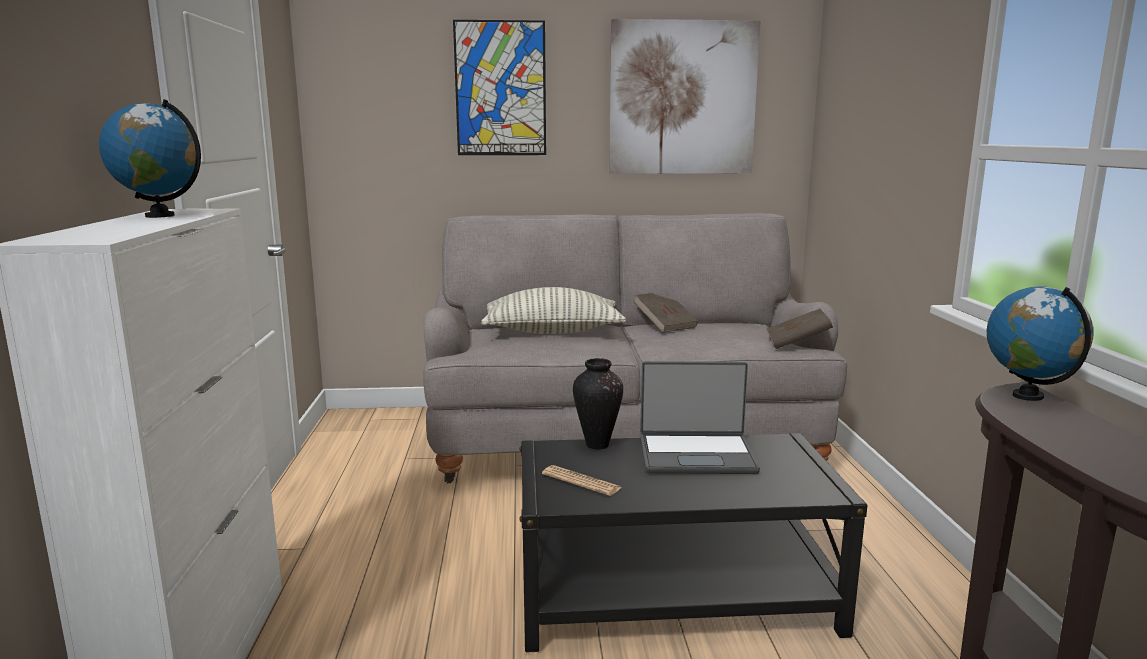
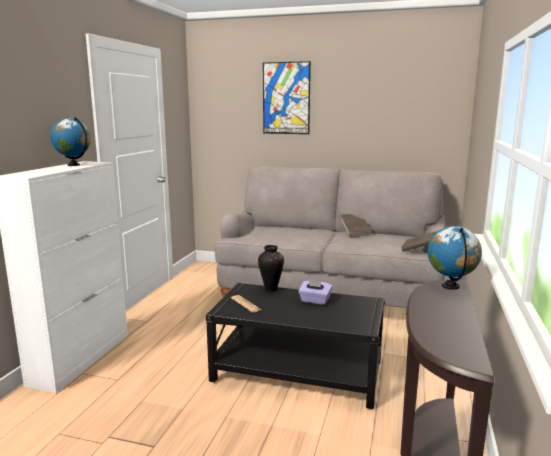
camera: 20 degrees right, 0 degrees up
pillow [481,287,626,334] -> none
picture [609,19,761,174] -> none
laptop [640,361,760,474] -> purple tissue box [298,279,332,305]

